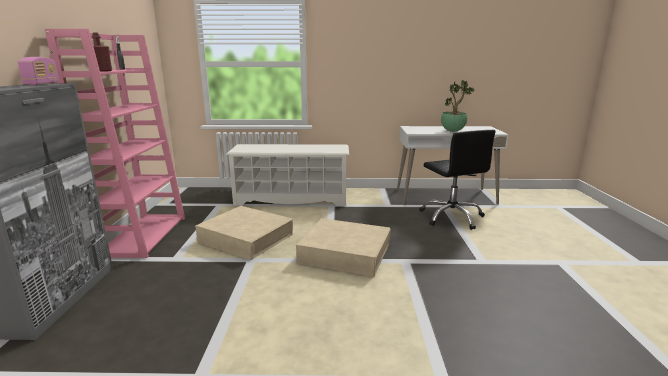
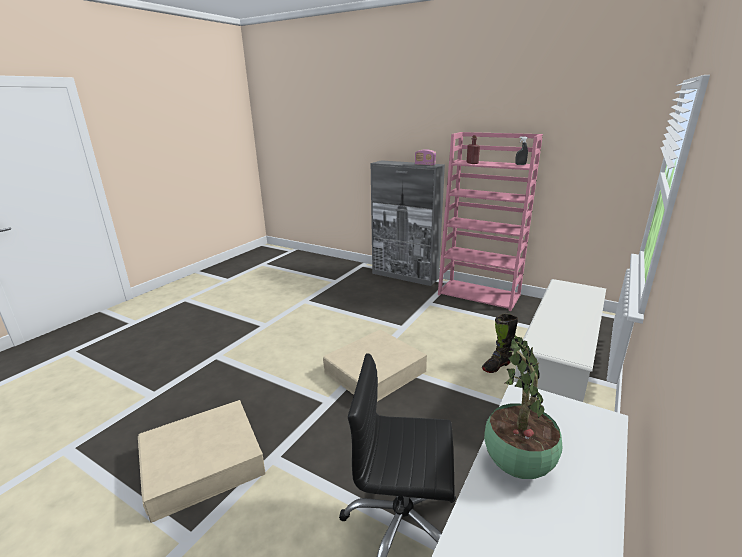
camera: 120 degrees right, 5 degrees up
beige storage box [195,206,293,260] -> beige storage box moved to [138,400,266,523]
none -> black boot [482,313,518,373]

